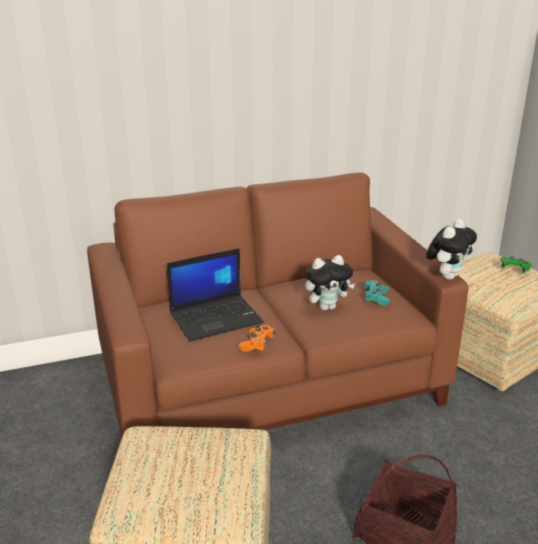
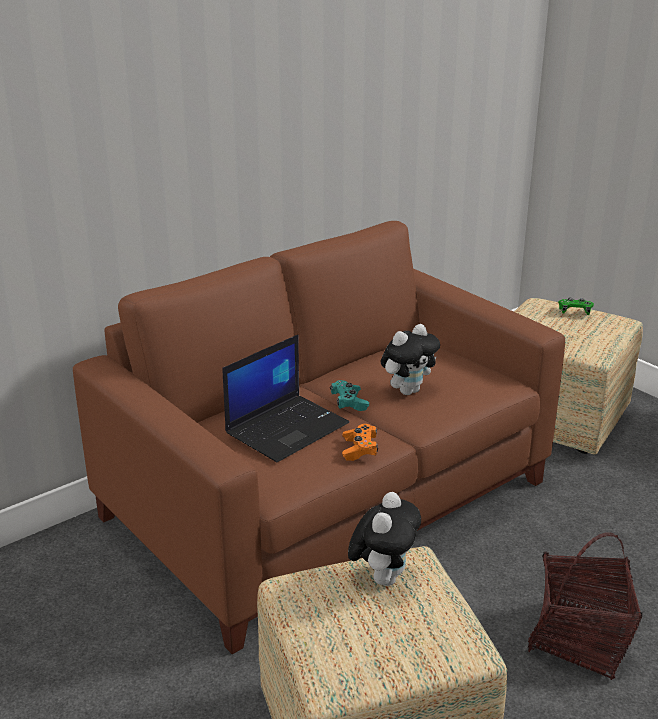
camera: 20 degrees left, 0 degrees up
turquoise game controller [364,280,390,306] -> turquoise game controller moved to [330,380,369,411]
plush toy [426,219,477,280] -> plush toy moved to [348,492,421,586]

